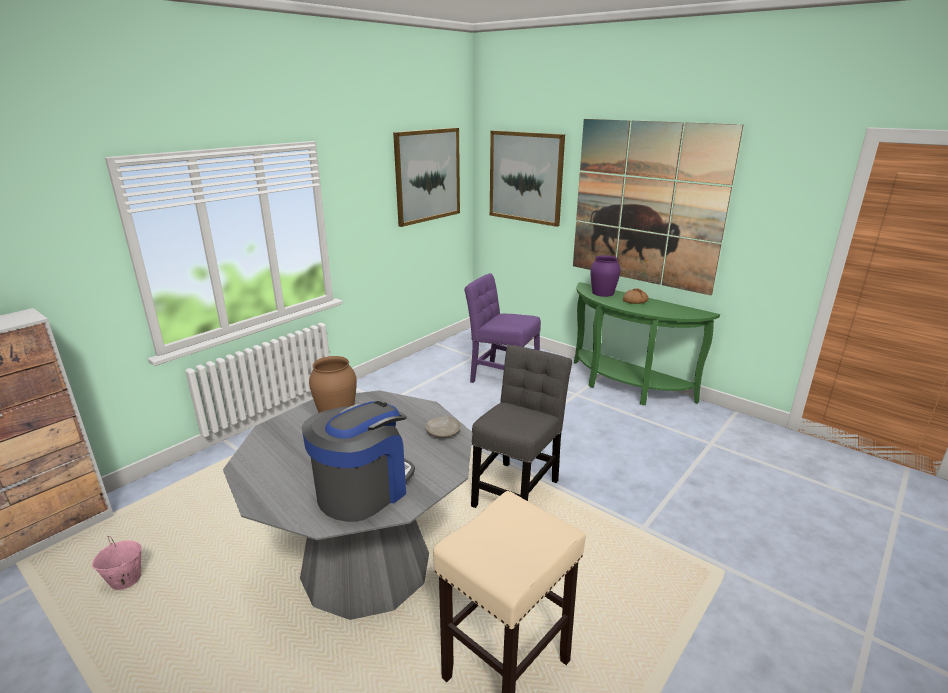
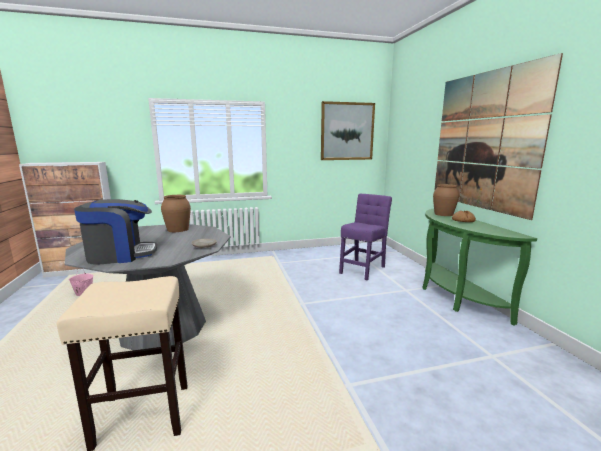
camera: 35 degrees right, 10 degrees down
purple chair [464,273,541,383] -> purple chair turned 60 degrees clockwise [339,194,392,280]
grey chair [471,345,572,508] -> none
picture [490,130,565,227] -> none
purple vase [590,255,621,297] -> brown vase [433,184,459,216]

